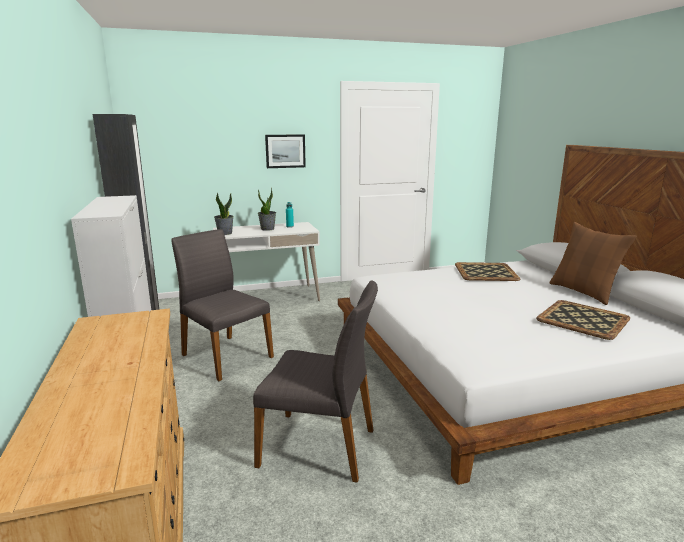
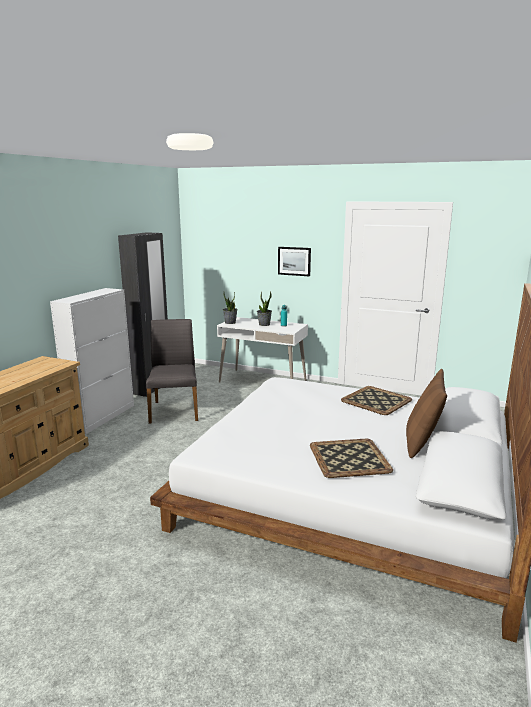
camera: 40 degrees right, 0 degrees up
grey chair [253,281,378,483] -> none

